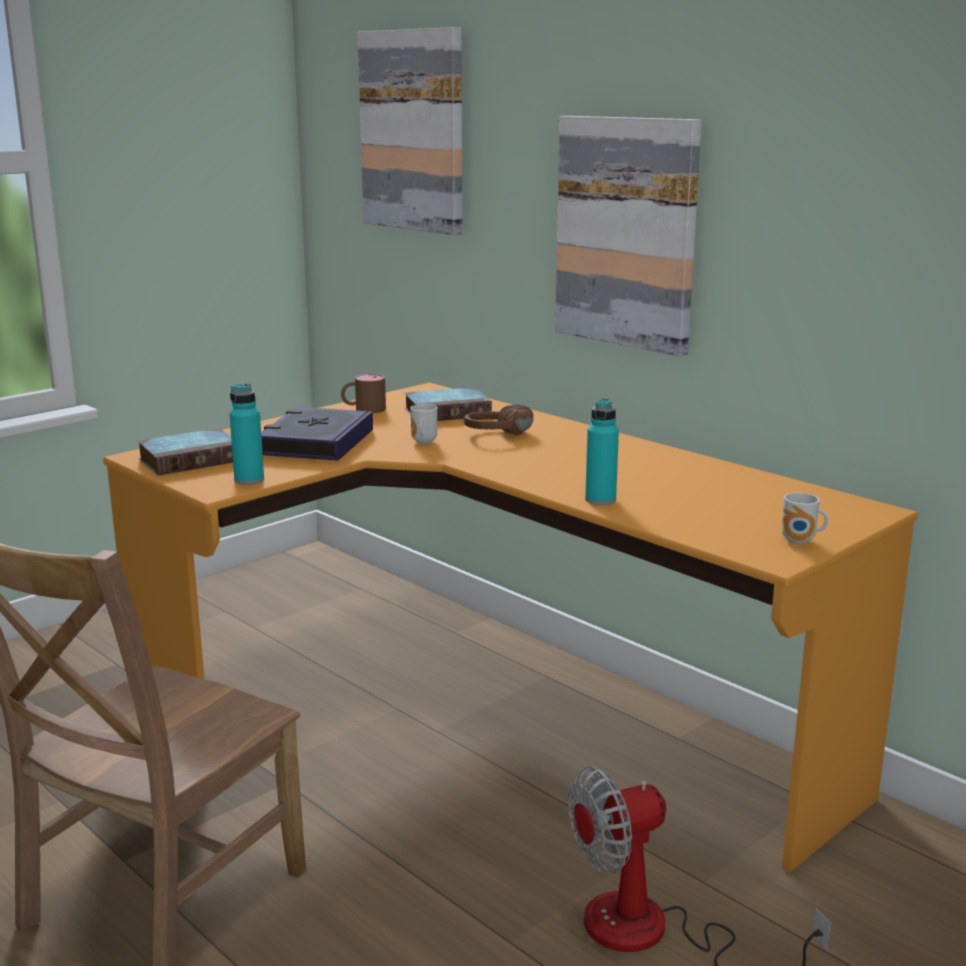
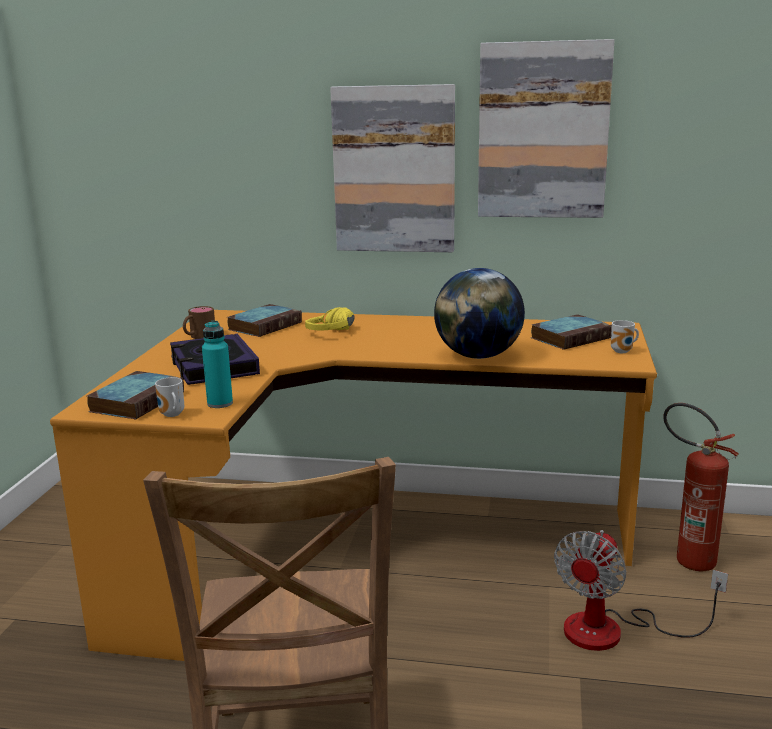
camera: 35 degrees left, 0 degrees up
picture [357,27,463,235] -> picture moved to [478,39,615,218]
mug [410,404,437,444] -> mug moved to [155,377,184,417]
brown headphones [464,404,533,435] -> yellow headphones [305,307,355,331]
turquoise bottle [585,398,619,505] -> globe [434,268,525,359]
none -> book [531,314,612,350]
none -> fire extinguisher [663,403,739,571]

